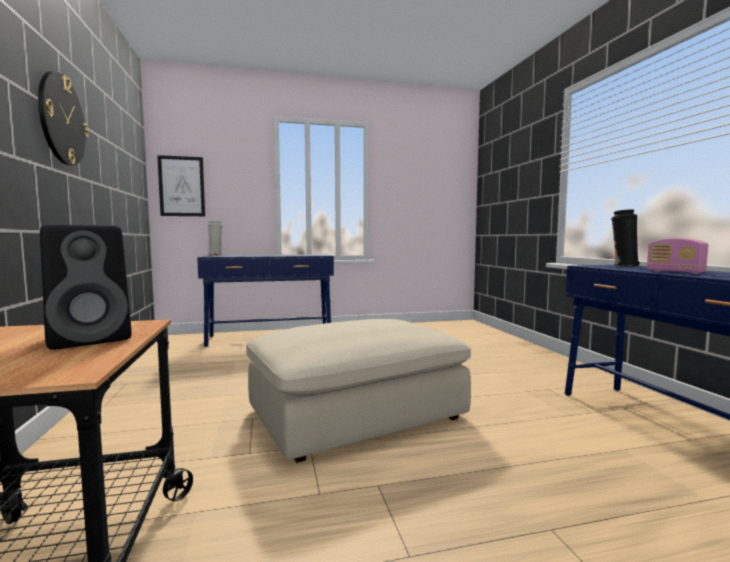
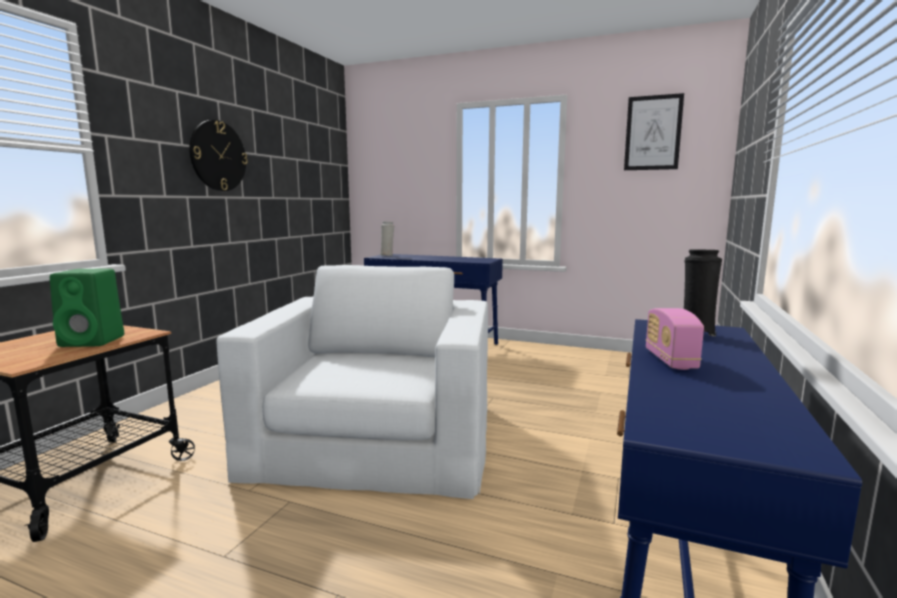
camera: 35 degrees right, 5 degrees up
black speaker [40,224,132,350] -> green speaker [50,269,124,347]
picture [157,155,205,216] -> picture moved to [624,93,684,170]
beige ottoman [246,319,471,463] -> white armchair [216,265,488,499]

